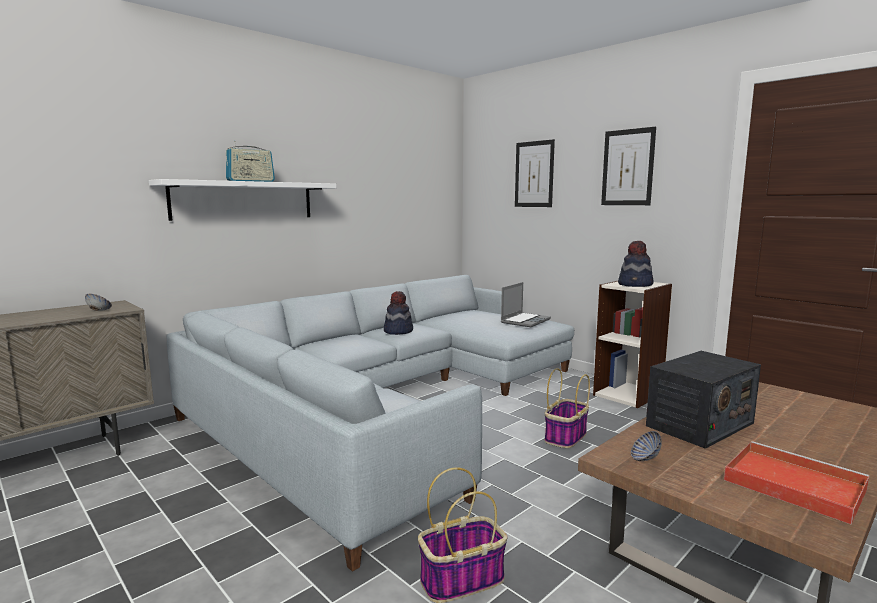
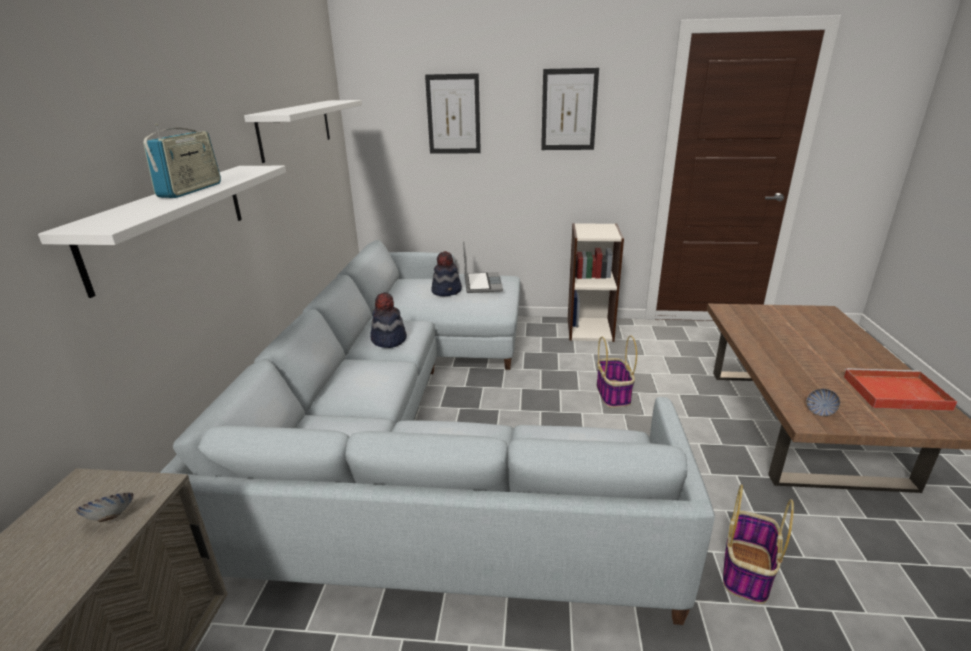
camera: 40 degrees left, 15 degrees up
hat [618,241,654,287] -> hat moved to [431,251,462,296]
radio [646,351,761,449] -> none
none -> white shelf [244,100,362,163]

